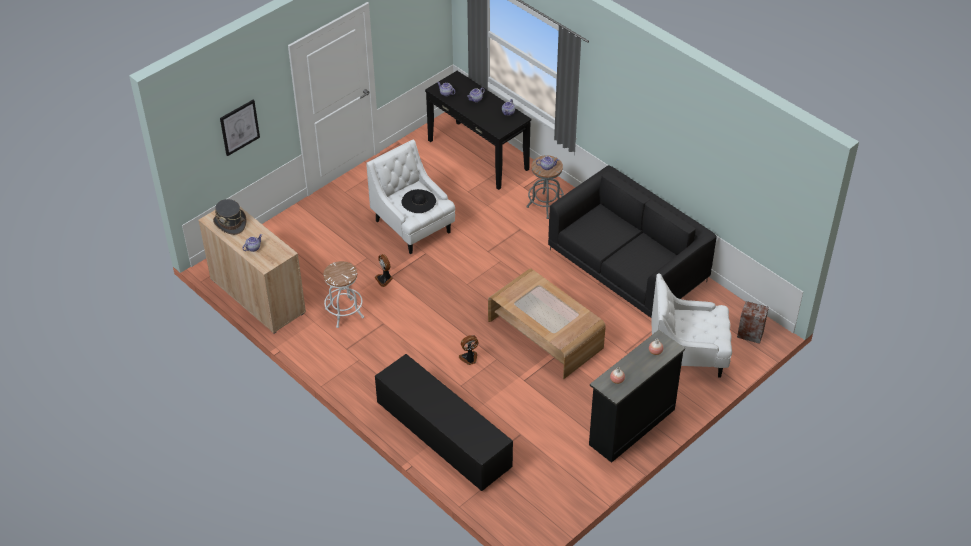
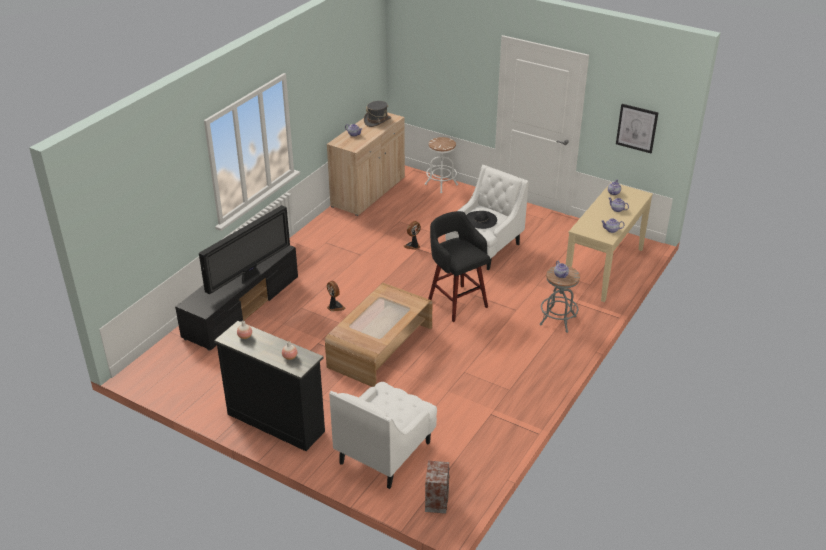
camera: 75 degrees right, 10 degrees down
picture [220,100,260,156] -> picture moved to [616,104,658,153]
white stool [323,261,364,328] -> white stool moved to [425,137,458,193]
black console table [425,71,531,190] -> beige console table [564,182,653,302]
black sofa [548,165,717,318] -> none
white armchair [651,273,732,378] -> white armchair turned 135 degrees counterclockwise [329,382,437,489]
none -> television [199,205,290,295]
none -> black stool [428,211,490,322]

